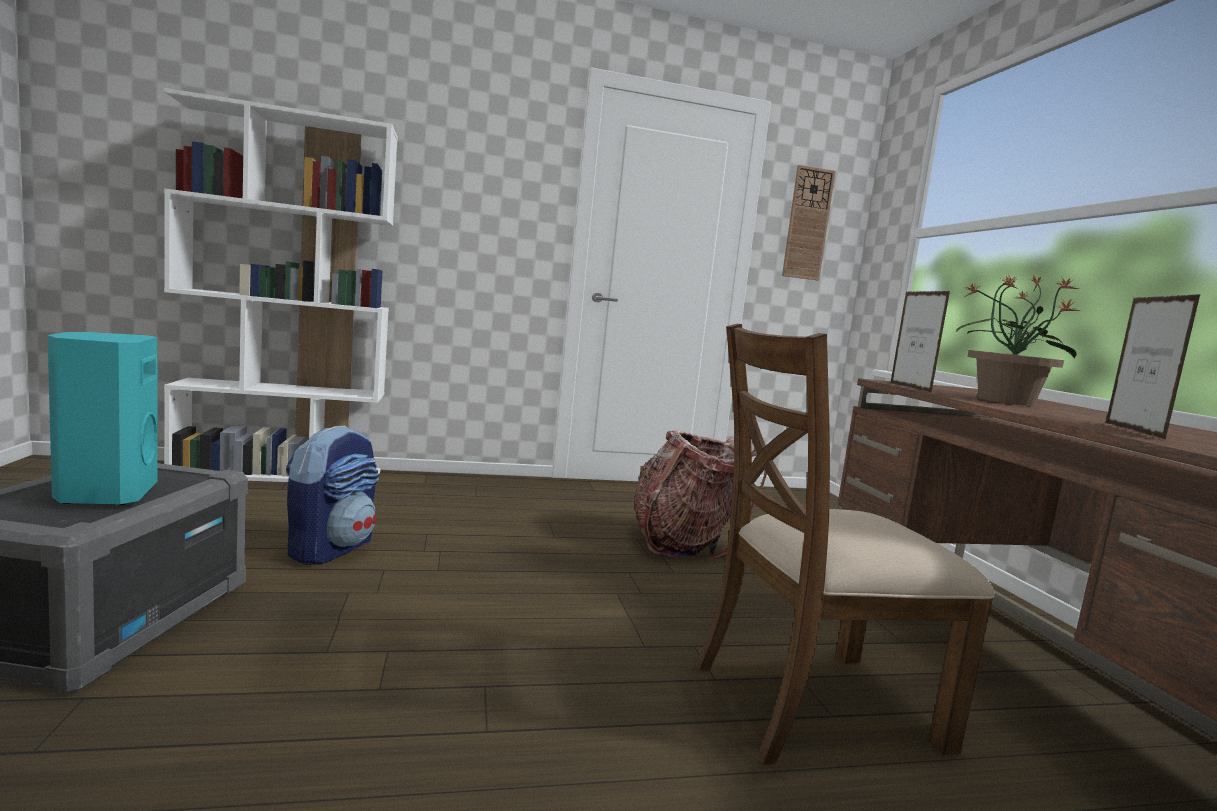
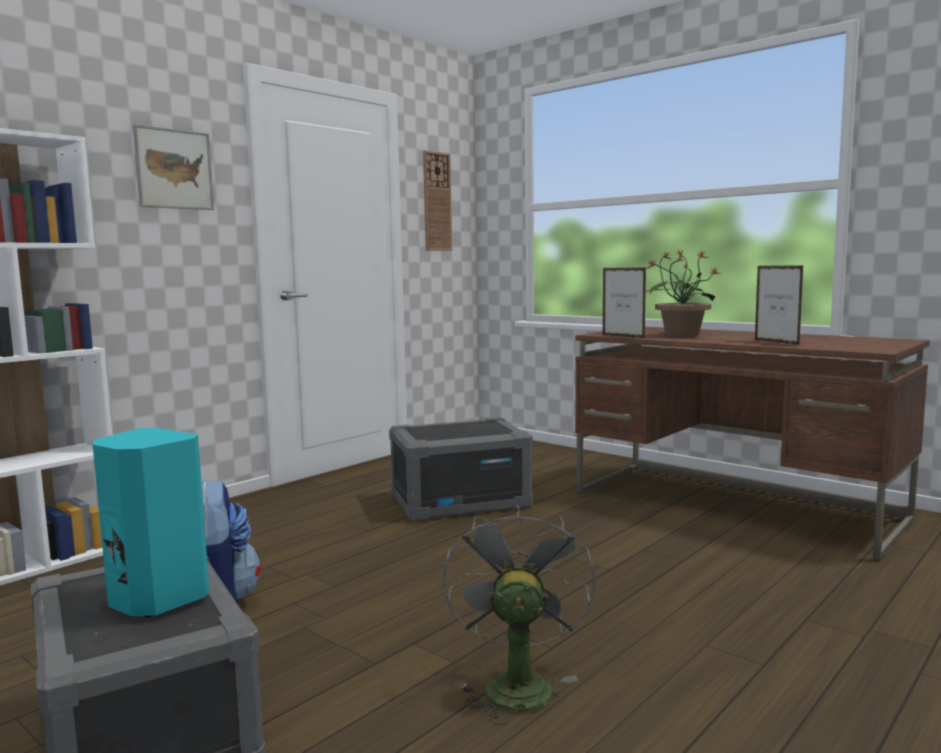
camera: 35 degrees left, 0 degrees up
backpack [634,430,767,559] -> grey storage box [389,417,533,522]
brown chair [696,324,994,765] -> none
none -> picture [133,124,214,210]
none -> grey fan [443,504,595,725]

